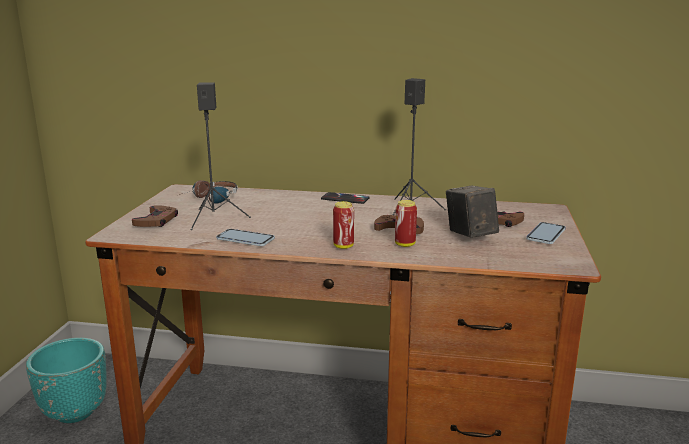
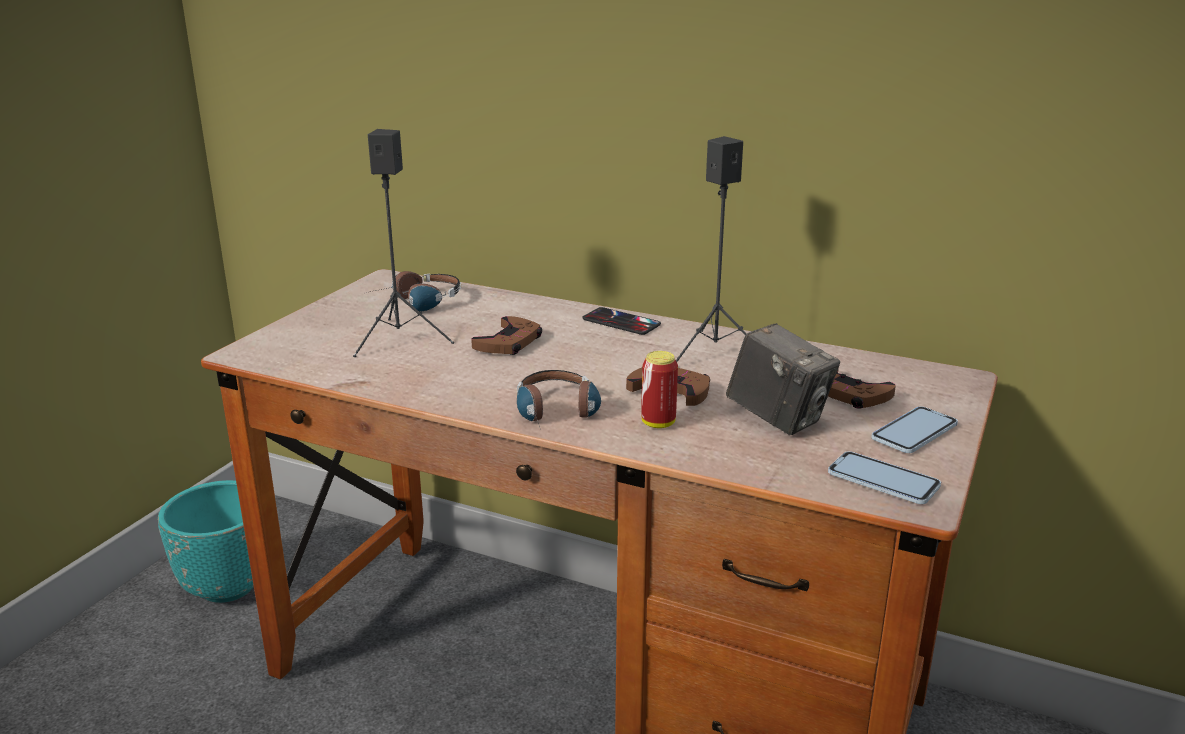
camera: 15 degrees right, 5 degrees up
brown game controller [132,205,178,227] -> brown game controller moved to [471,316,542,355]
phone [216,229,275,246] -> phone moved to [828,451,941,504]
can [333,201,354,249] -> headphones [517,370,601,427]
camera [446,185,499,238] -> camera turned 135 degrees clockwise [726,323,840,435]

